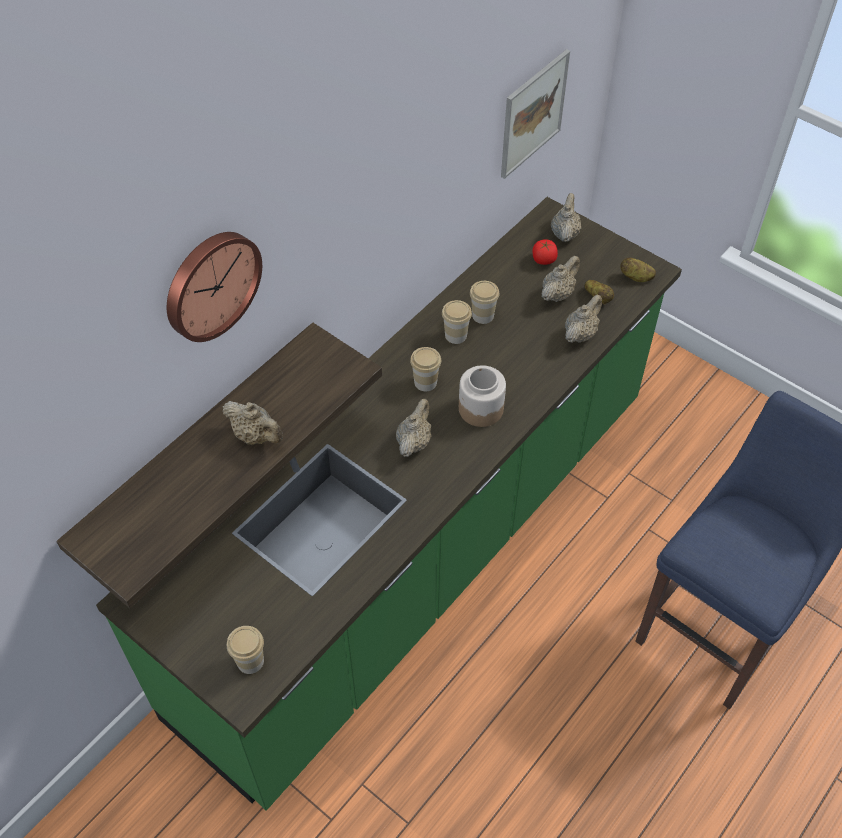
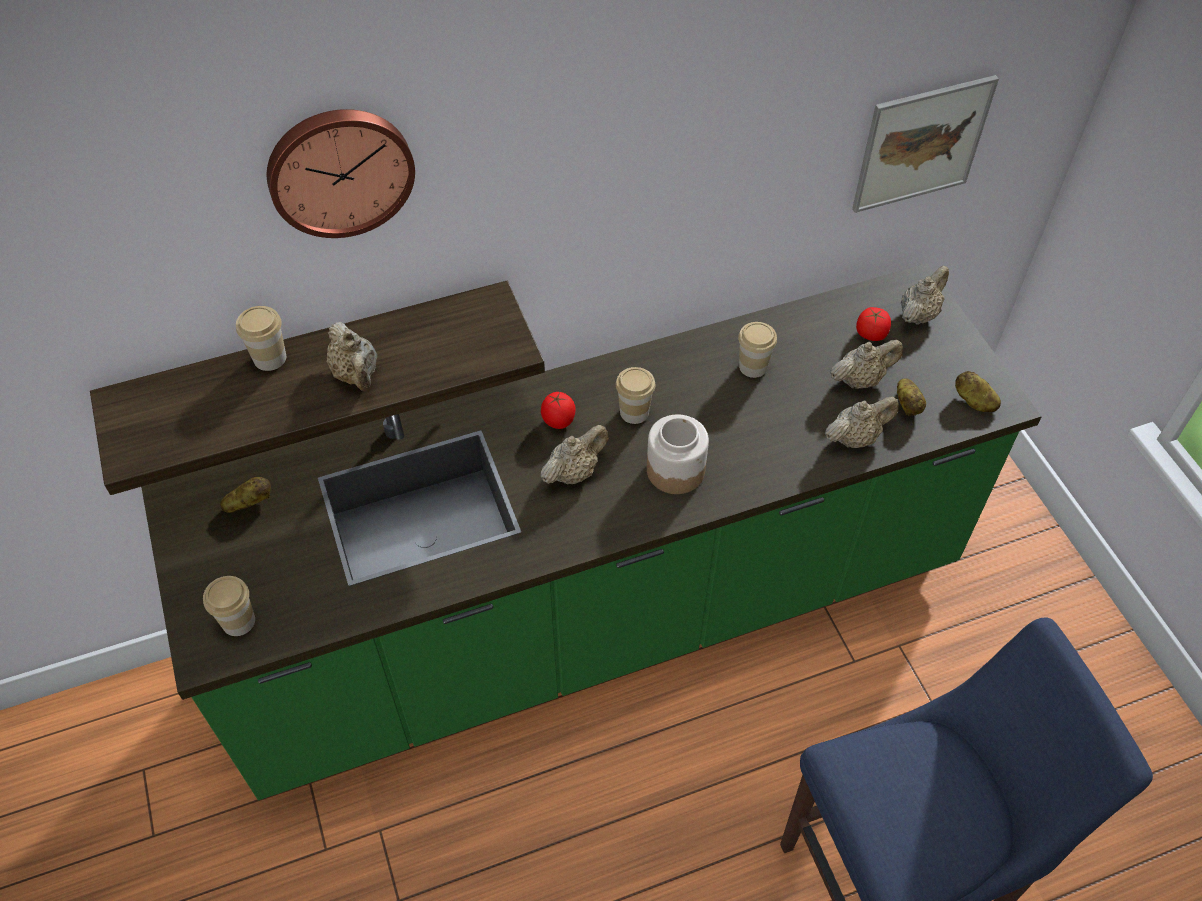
camera: 30 degrees right, 0 degrees up
cup [442,300,472,344] -> cup moved to [236,306,286,371]
none -> potato [220,477,271,513]
none -> tomato [541,392,576,429]

